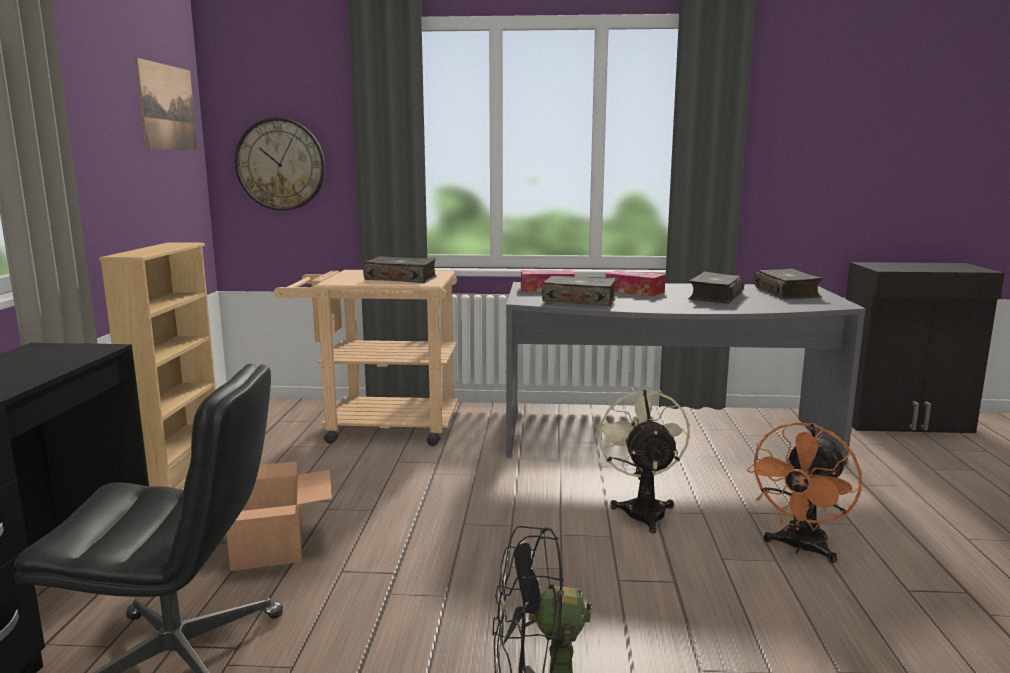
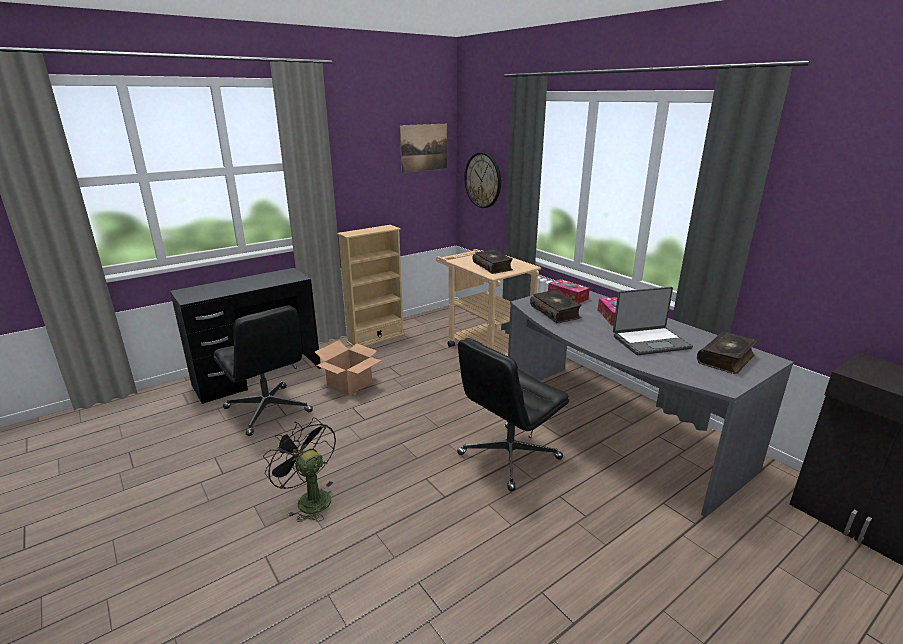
camera: 50 degrees right, 10 degrees up
beige fan [597,387,690,533] -> black office chair [457,338,569,492]
book [688,272,745,304] -> laptop [613,287,693,355]
orange fan [747,422,862,563] -> none

